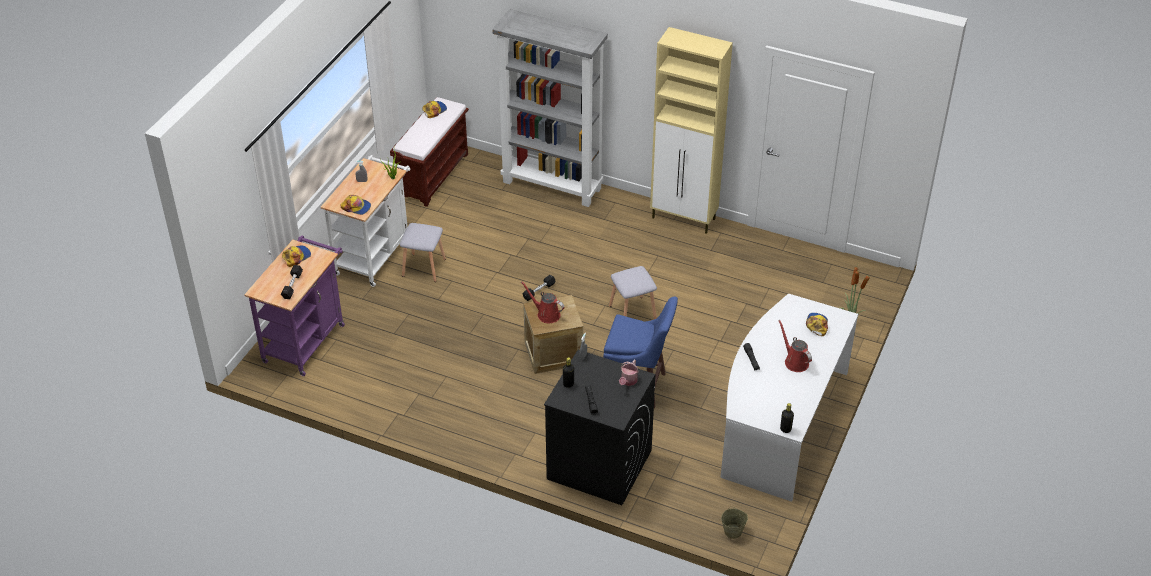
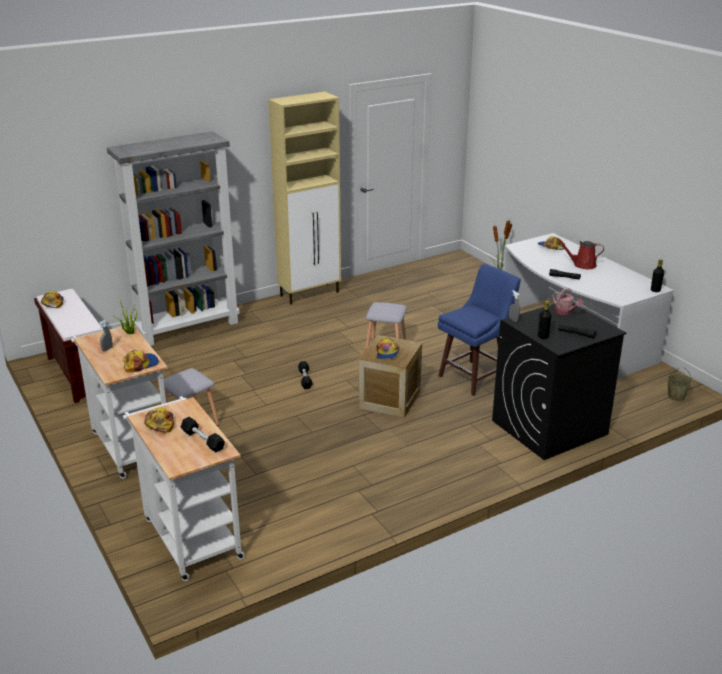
camera: 55 degrees left, 15 degrees down
purple cart [244,236,345,376] -> white cart [123,396,245,581]
red watering can [521,281,565,323] -> cap [376,338,399,359]

